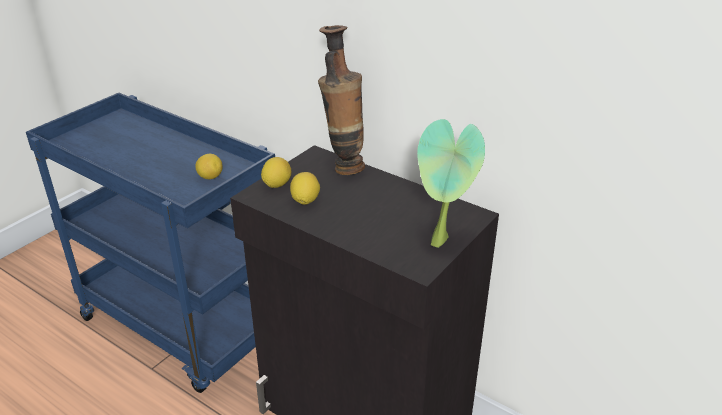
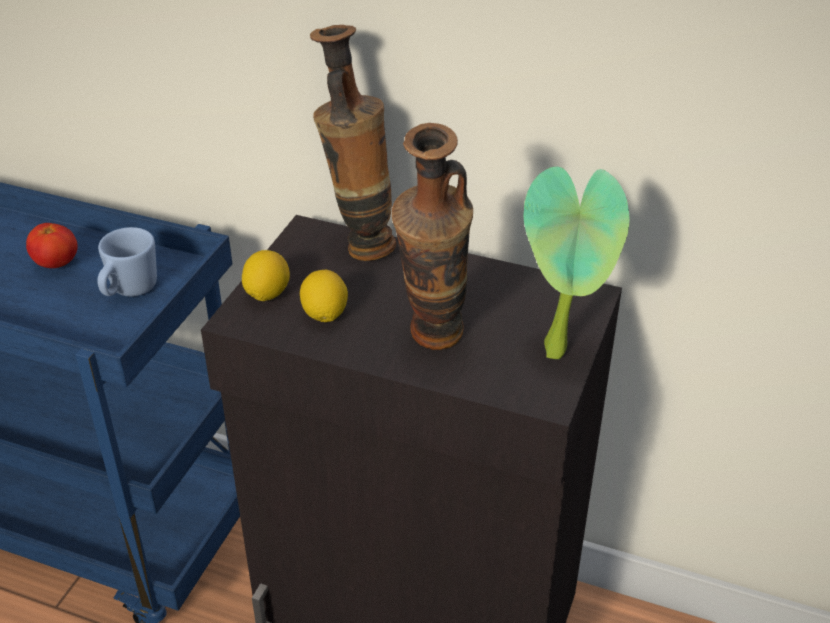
camera: 15 degrees left, 5 degrees up
lemon [195,154,222,179] -> blue mug [97,227,157,297]
none -> tomato [26,223,78,268]
none -> vase [392,123,473,350]

